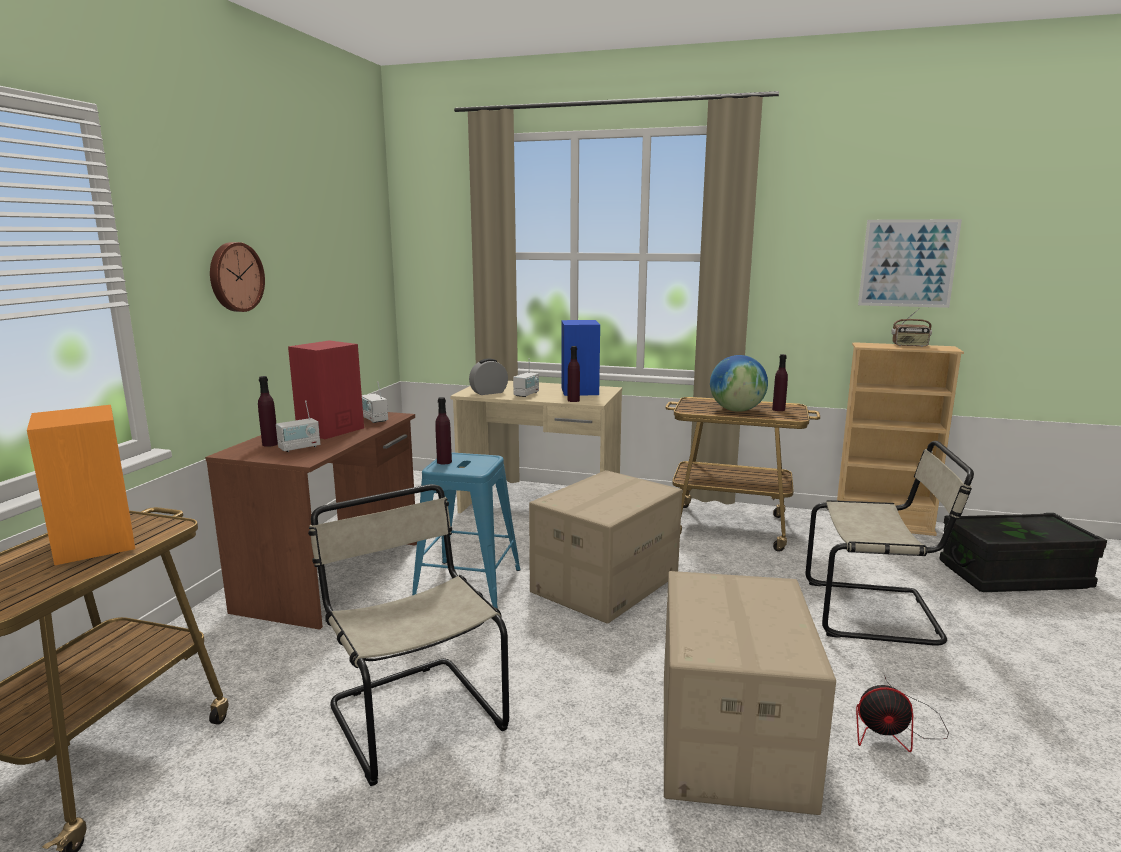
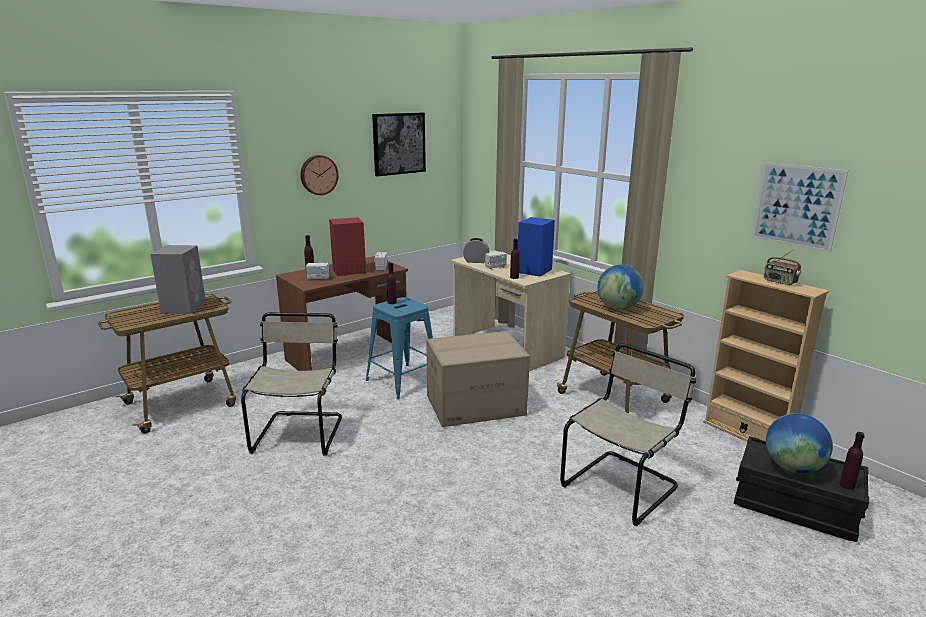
camera: 35 degrees right, 5 degrees up
orange speaker [27,405,135,566] -> grey speaker [150,245,206,314]
cardboard box [664,571,836,815] -> none
purple bottle [772,354,788,411] -> purple bottle moved to [839,432,865,490]
beige chair [806,441,974,646] -> beige chair turned 90 degrees counterclockwise [560,343,696,526]
fan [856,675,949,752] -> none
none -> picture [372,113,426,176]
none -> globe [766,413,833,473]

